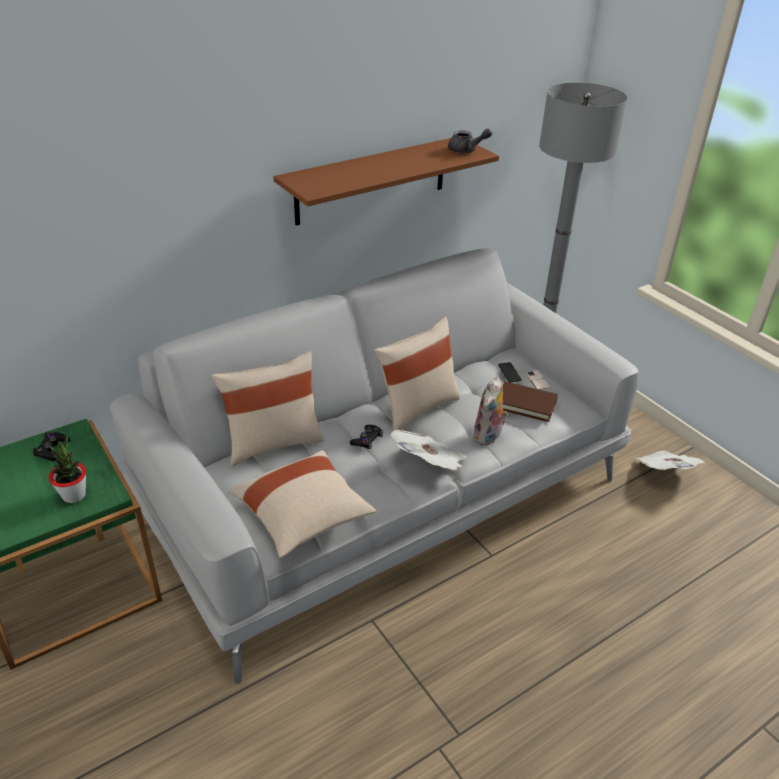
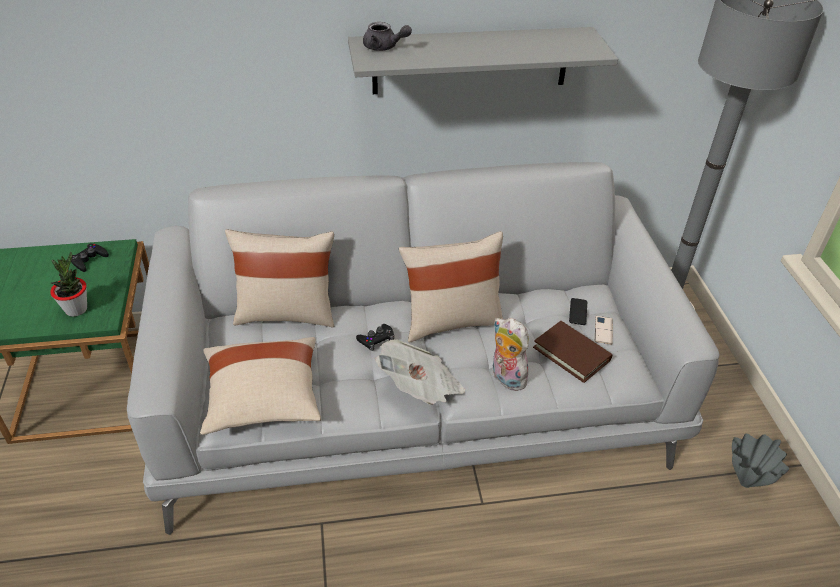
camera: 25 degrees right, 5 degrees up
brown shelf [274,138,499,225] -> grey shelf [348,27,618,94]
grey teapot [448,129,492,153] -> grey teapot moved to [363,22,412,51]
plush toy [473,377,508,446] -> plush toy turned 90 degrees clockwise [493,318,529,391]
newspaper [636,451,705,470] -> grey vase [732,434,789,488]

